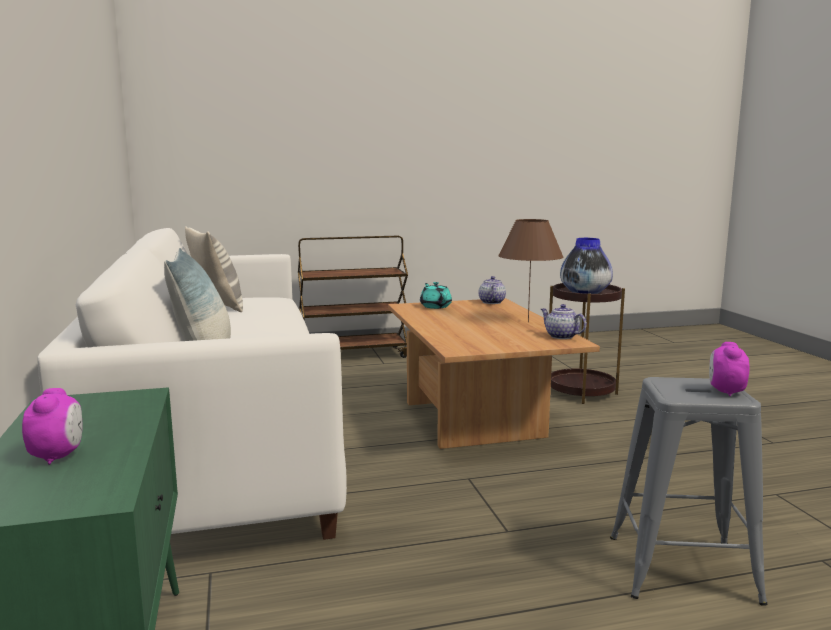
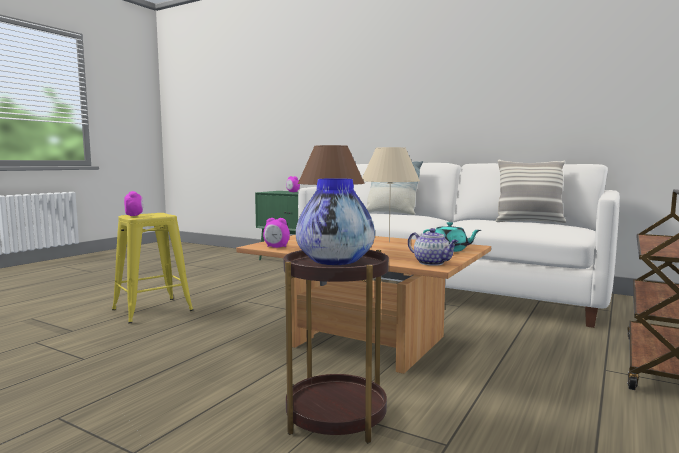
camera: 135 degrees right, 5 degrees down
teapot [541,304,587,339] -> alarm clock [263,218,290,248]
grey stool [610,377,767,606] -> yellow stool [112,213,193,323]
none -> beige table lamp [362,147,420,242]

